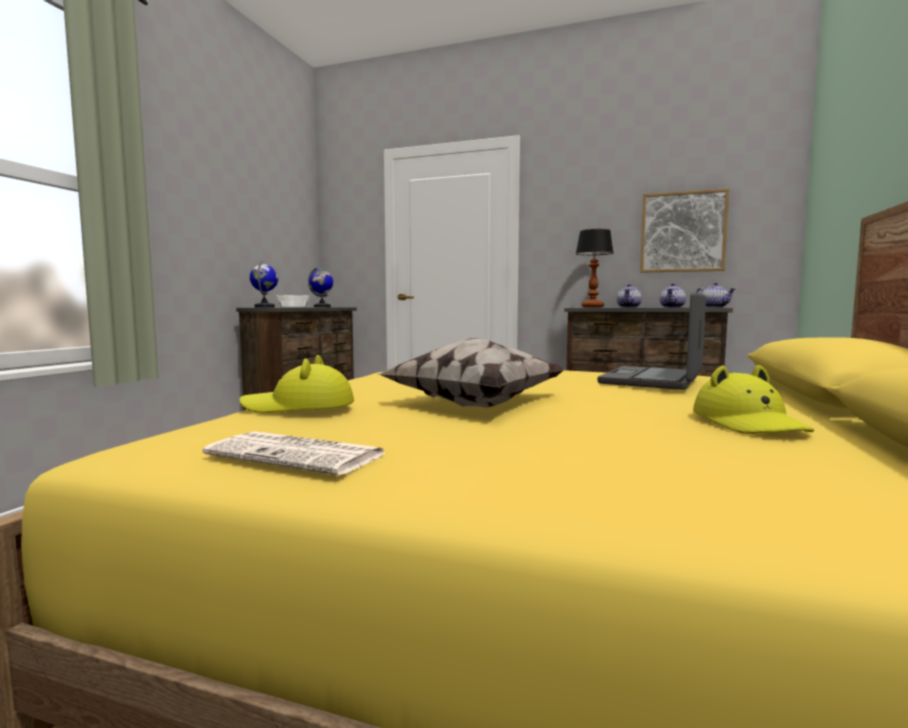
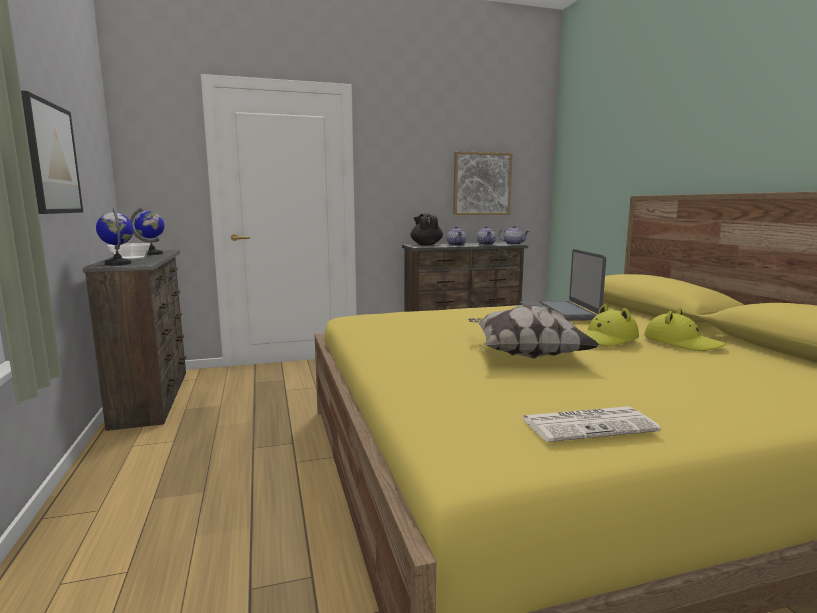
camera: 35 degrees left, 5 degrees up
yellow hat [239,355,354,413] -> yellow hat moved to [583,304,639,346]
table lamp [576,229,613,307] -> black teapot [411,213,443,246]
none -> picture [21,91,83,214]

